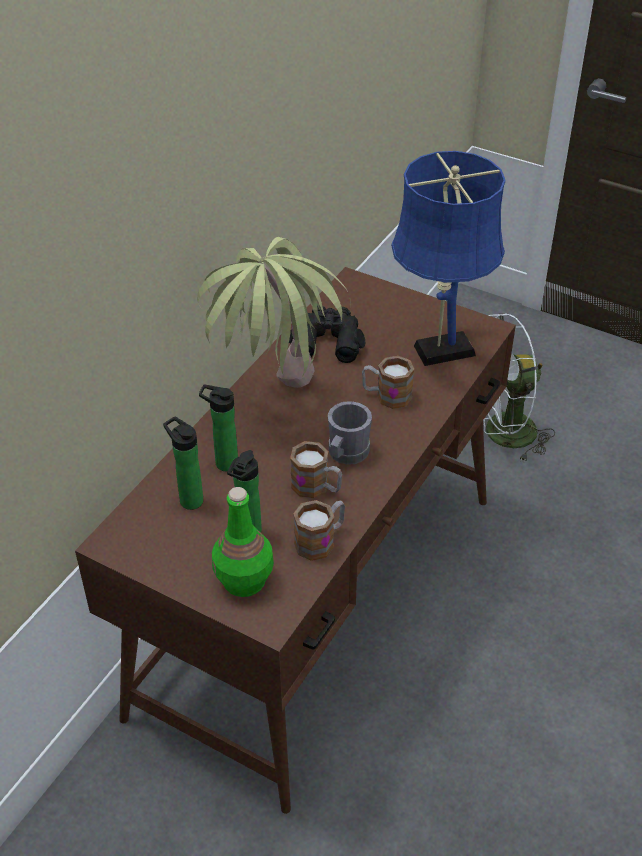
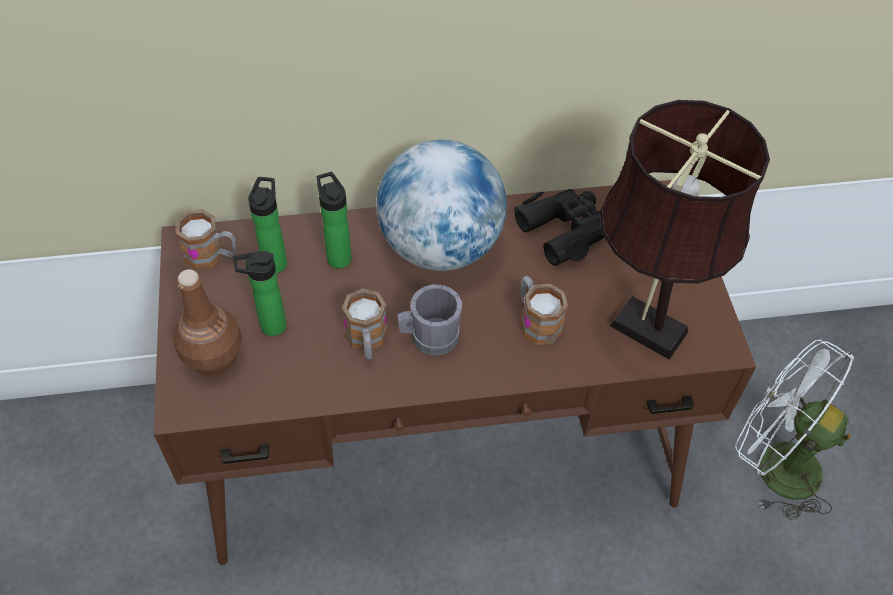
camera: 50 degrees right, 10 degrees up
potted plant [197,237,351,388] -> globe [376,140,507,271]
green bottle [212,487,274,597] -> brown bottle [173,269,242,377]
mug [293,500,345,561] -> mug moved to [176,209,237,269]
blue table lamp [391,151,505,366] -> brown table lamp [600,100,770,360]

